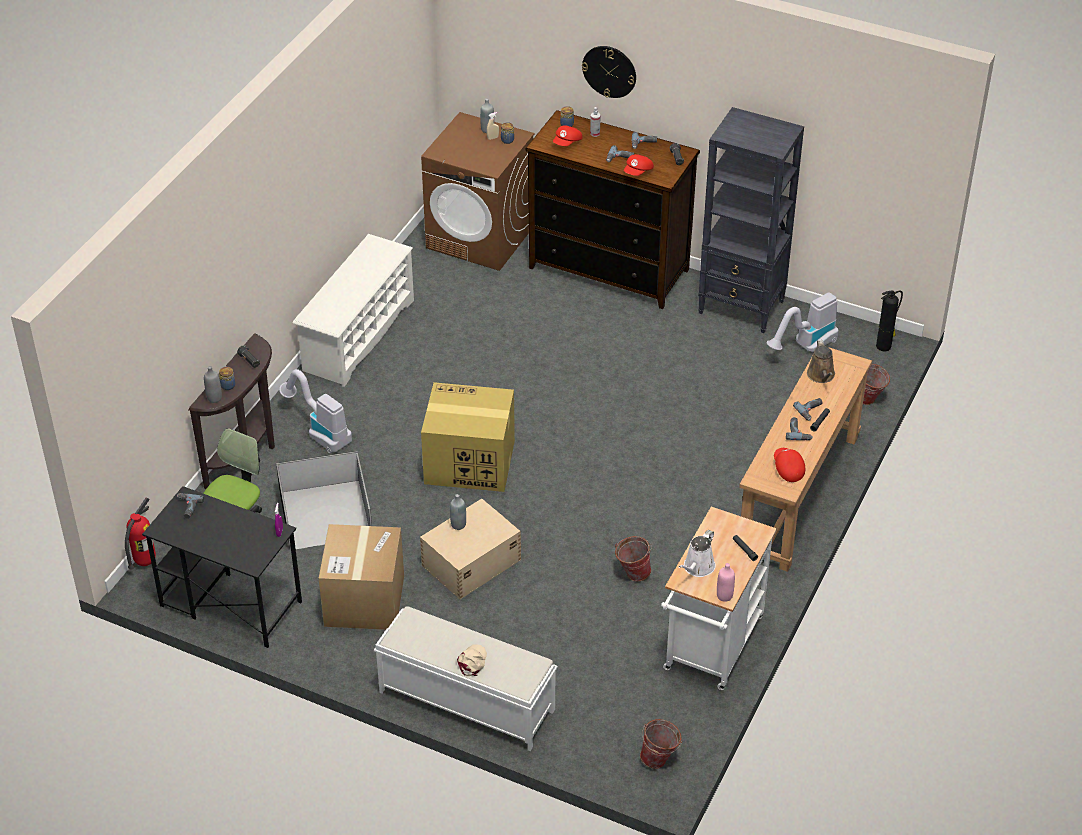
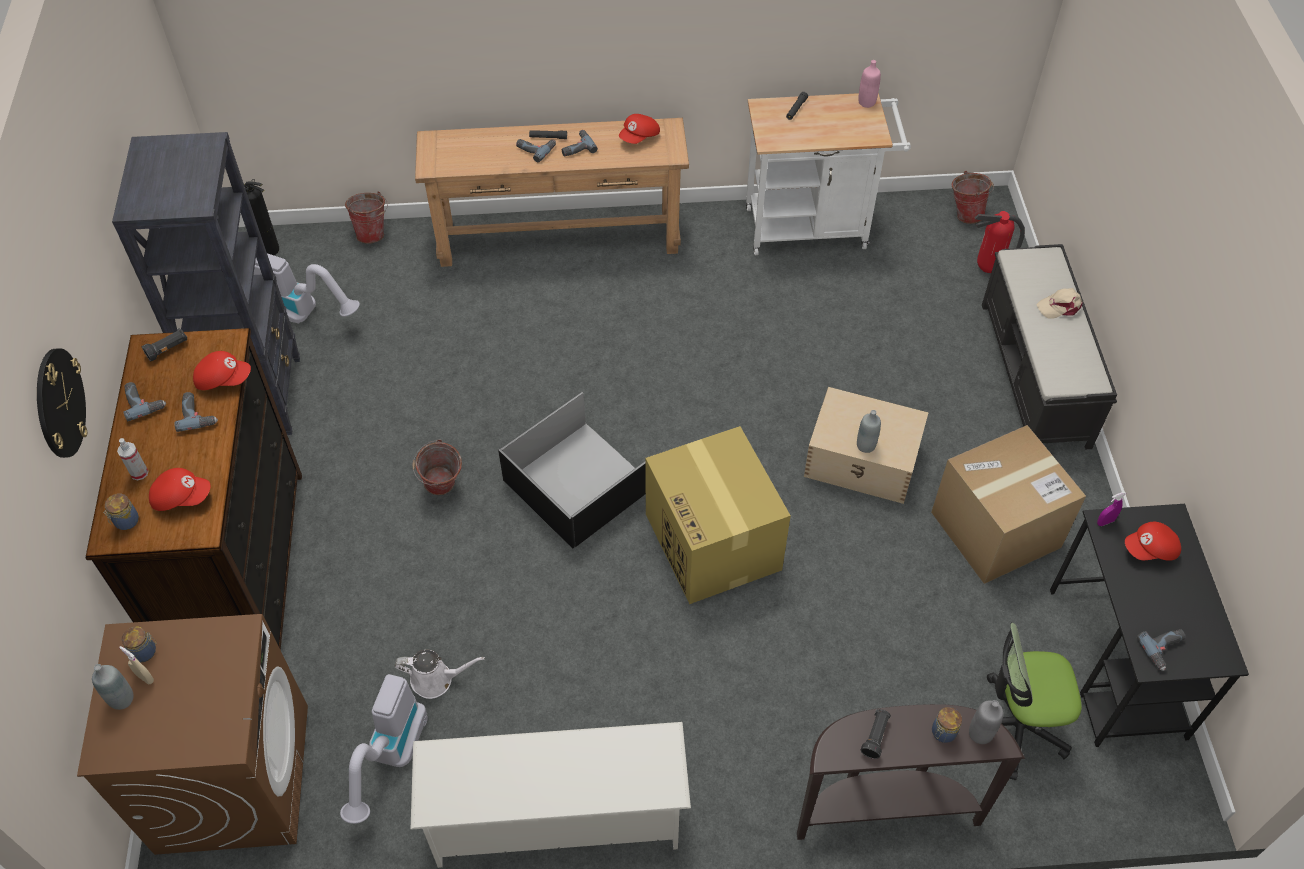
camera: 120 degrees left, 10 degrees up
fire extinguisher [125,498,156,569] -> fire extinguisher moved to [975,211,1025,273]
black storage box [276,451,372,550] -> black storage box moved to [498,392,653,549]
vacuum cleaner [279,369,352,453] -> vacuum cleaner moved to [340,674,428,824]
white bench [374,606,558,751] -> black bench [982,244,1117,449]
bucket [615,536,652,581] -> bucket moved to [412,440,462,495]
white watering can [679,530,716,577] -> white watering can moved to [395,650,485,699]
brown watering can [807,340,835,383] -> none
none -> red cap [1125,522,1181,561]

